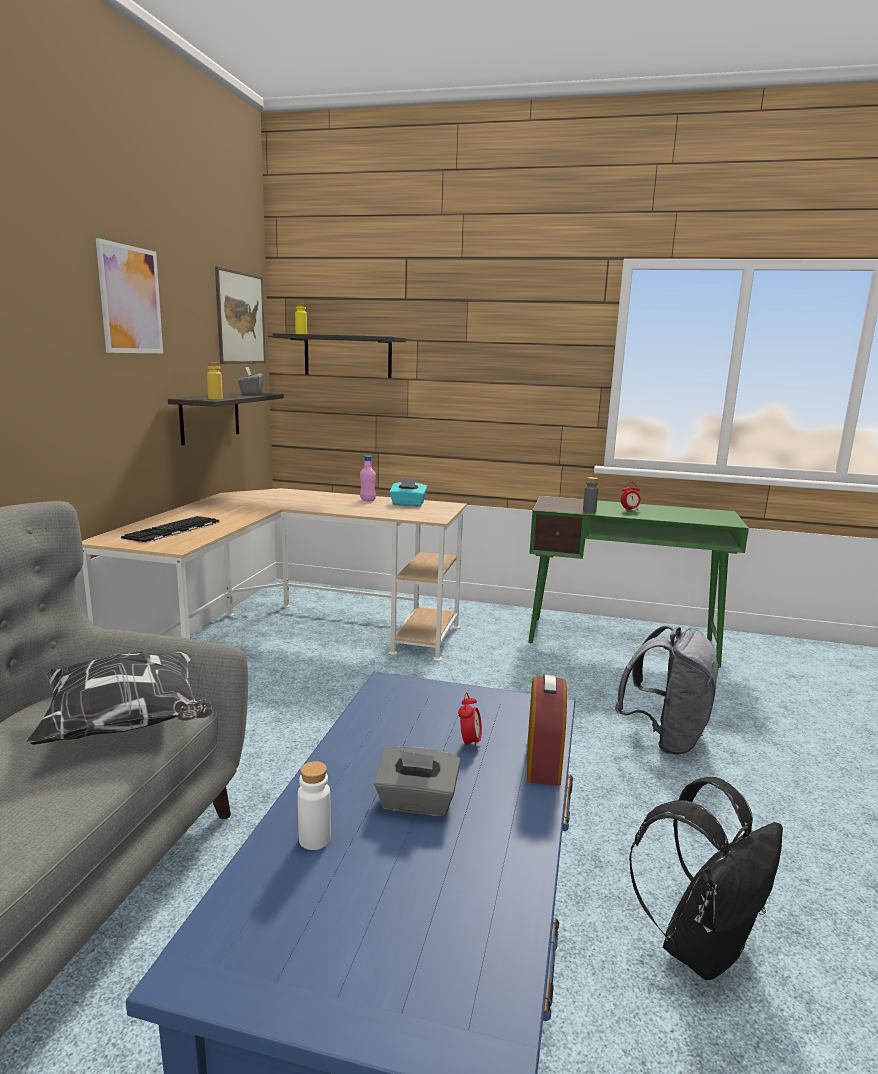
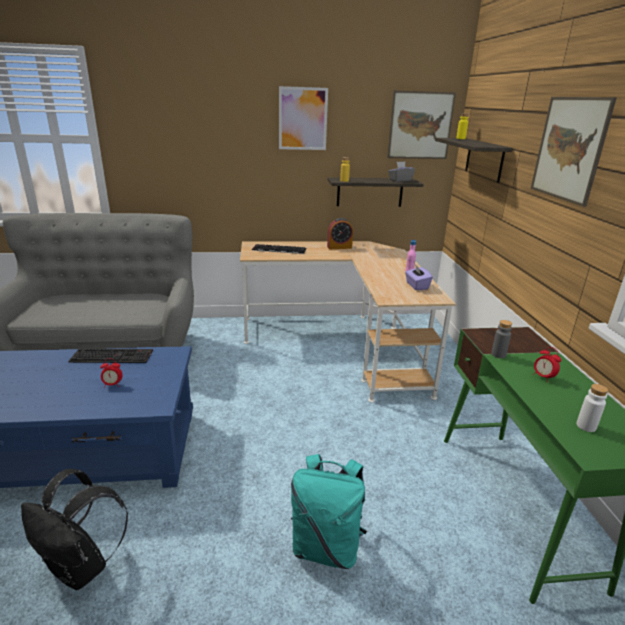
camera: 70 degrees right, 10 degrees up
pillow [26,651,213,745] -> none
white bottle [298,761,331,850] -> white bottle moved to [576,384,608,432]
grey tissue box [374,747,461,816] -> none
turquoise tissue box [389,478,427,507] -> purple tissue box [405,264,433,290]
alarm clock [527,673,567,786] -> alarm clock moved to [327,218,353,249]
grey backpack [615,625,721,755] -> turquoise backpack [291,454,367,569]
none -> keyboard [68,348,153,363]
none -> picture [531,97,617,207]

